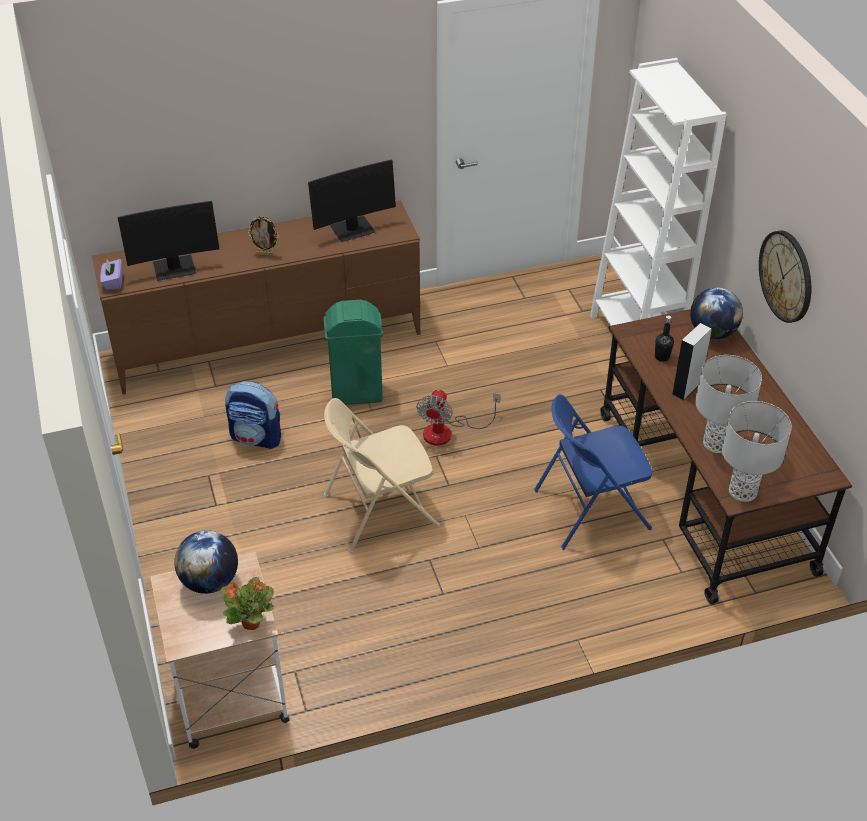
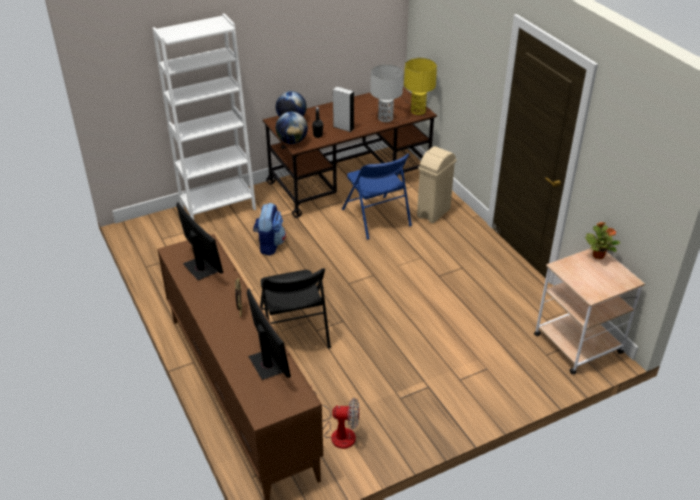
camera: 100 degrees left, 5 degrees down
purple tissue box [100,259,123,290] -> none
globe [174,530,238,594] -> globe moved to [276,112,308,144]
backpack [225,381,281,449] -> backpack moved to [253,203,286,256]
green trash can [324,300,383,405] -> black chair [260,268,331,348]
beige chair [324,398,440,554] -> none
fan [416,390,501,445] -> fan moved to [314,391,359,449]
white table lamp [721,401,792,502] -> yellow table lamp [404,58,437,115]
wall clock [759,230,811,323] -> none
none -> beige trash can [417,146,457,224]

